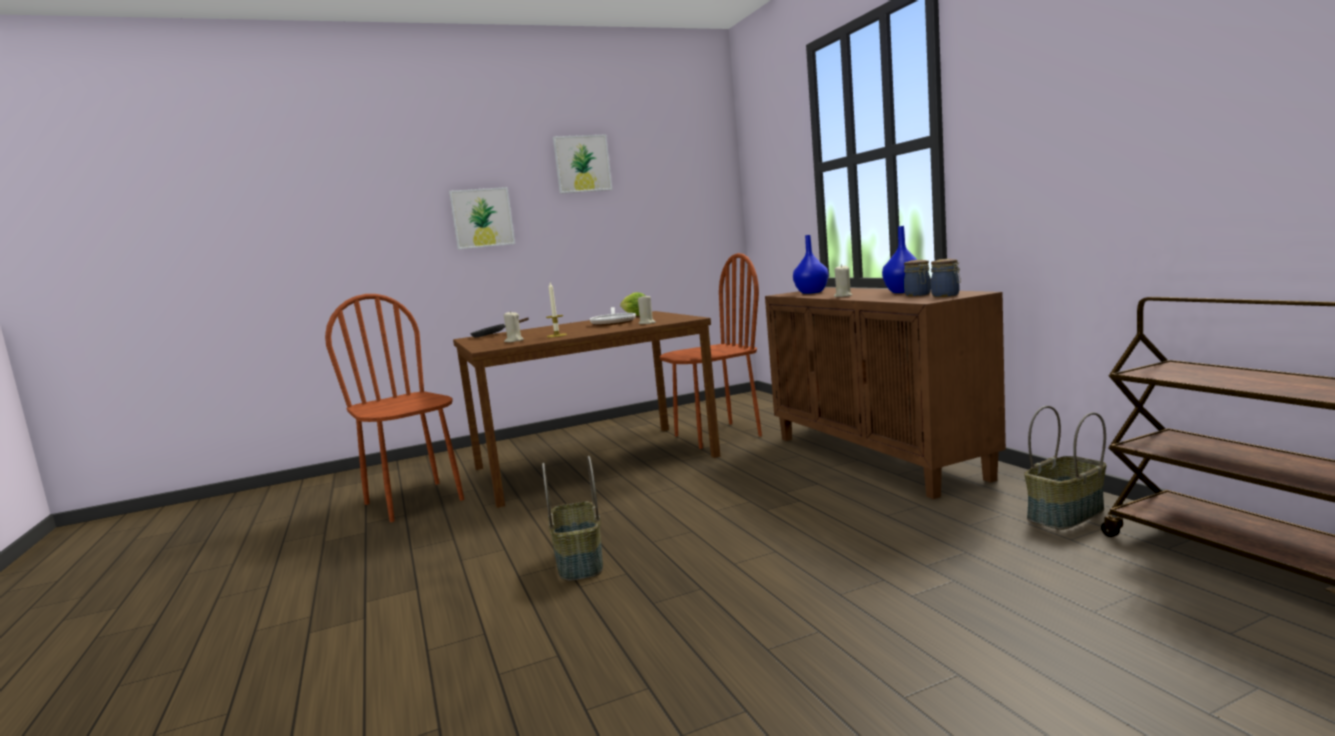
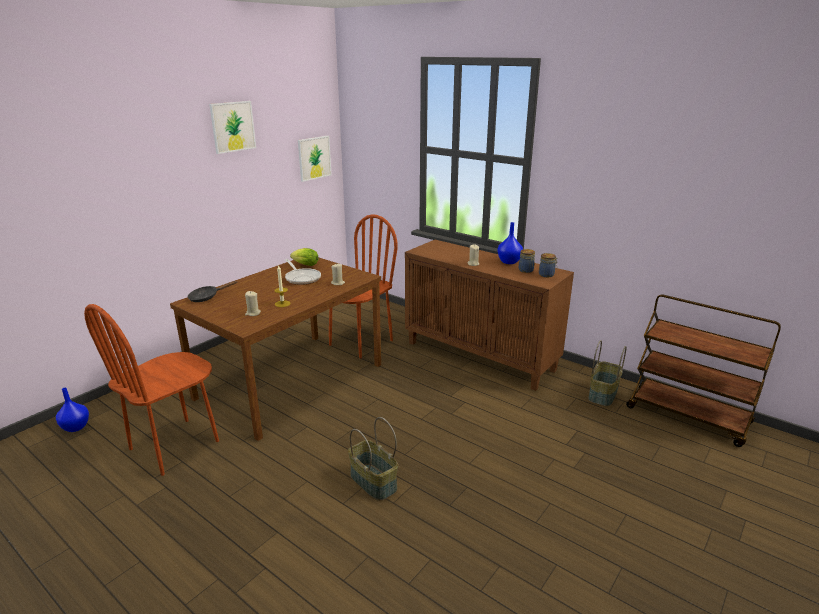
camera: 30 degrees left, 15 degrees up
brown chair [325,294,464,522] -> brown chair turned 75 degrees counterclockwise [84,304,219,476]
picture [449,187,515,250] -> picture moved to [298,136,332,182]
blue vase [793,235,829,294] -> blue vase moved to [56,388,89,432]

